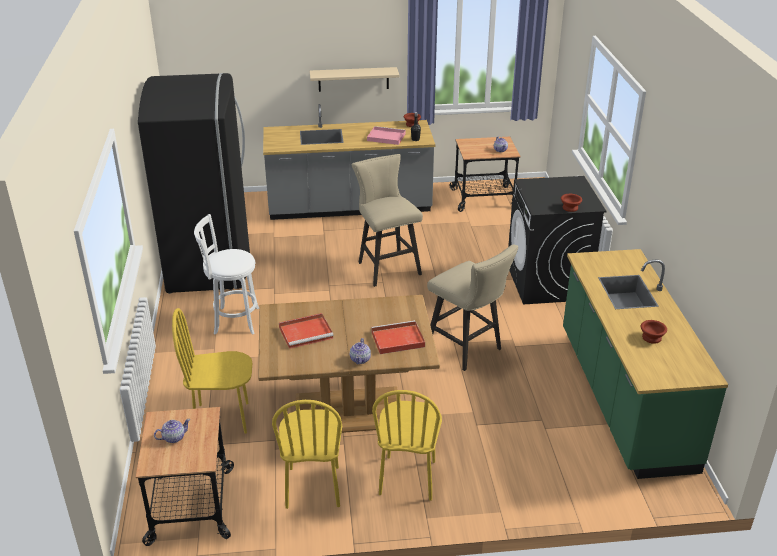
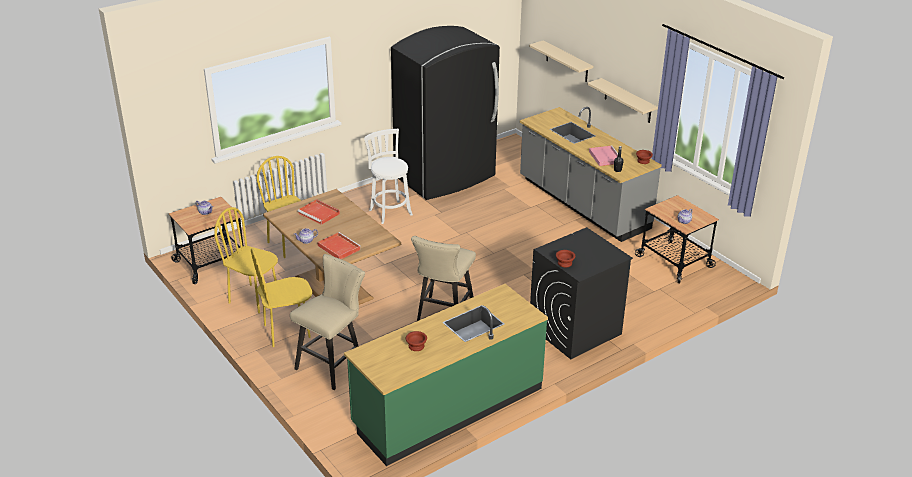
camera: 60 degrees right, 0 degrees up
yellow chair [272,400,342,509] -> yellow chair turned 60 degrees clockwise [214,207,278,313]
beige stool [351,154,423,287] -> beige stool moved to [290,254,365,390]
none -> beige shelf [529,41,593,82]

